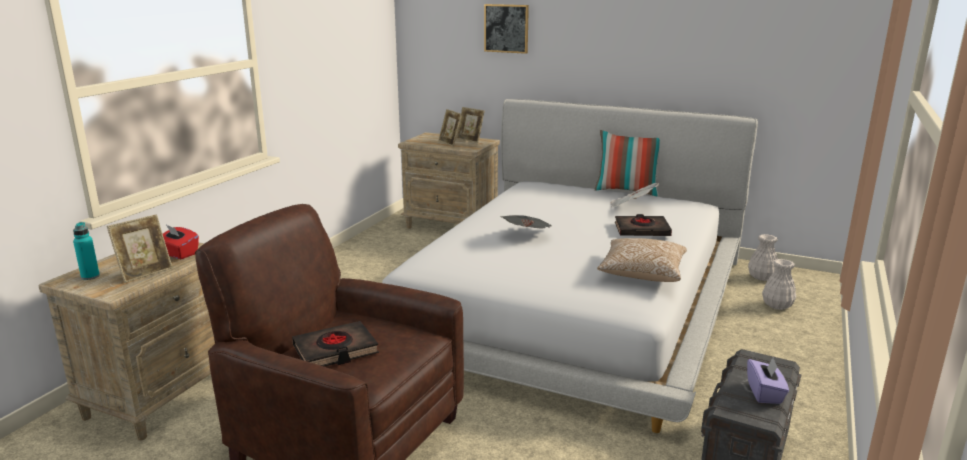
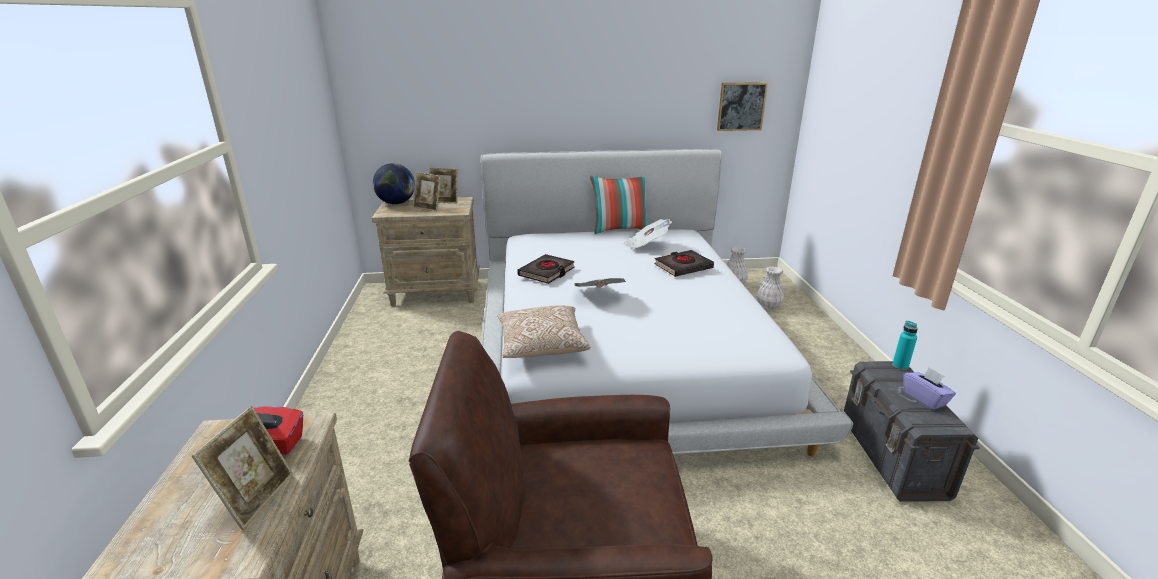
camera: 30 degrees left, 5 degrees up
turquoise bottle [73,222,100,280] -> turquoise bottle moved to [892,321,918,370]
black book [292,321,379,367] -> black book moved to [517,254,575,284]
picture [484,4,529,54] -> picture moved to [717,82,768,131]
pillow [597,238,687,282] -> pillow moved to [498,306,591,358]
none -> globe [373,163,415,204]

